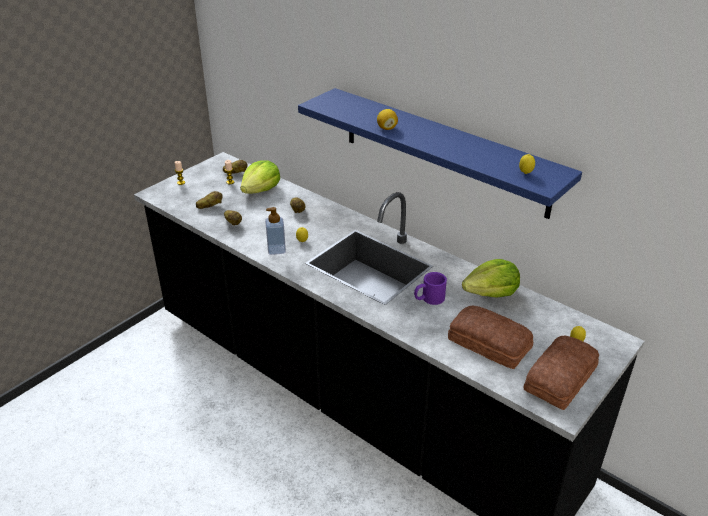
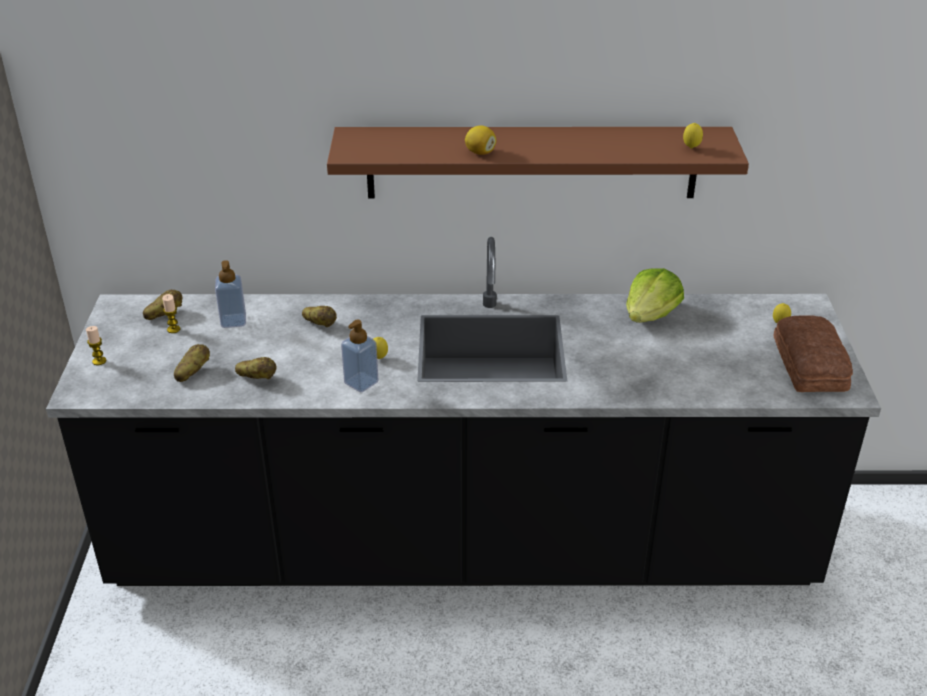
camera: 40 degrees left, 0 degrees up
lettuce [240,160,280,194] -> soap dispenser [215,260,246,328]
blue shelf [298,88,582,219] -> brown shelf [327,127,749,199]
purple mug [414,272,447,305] -> none
bread [448,306,533,369] -> none

